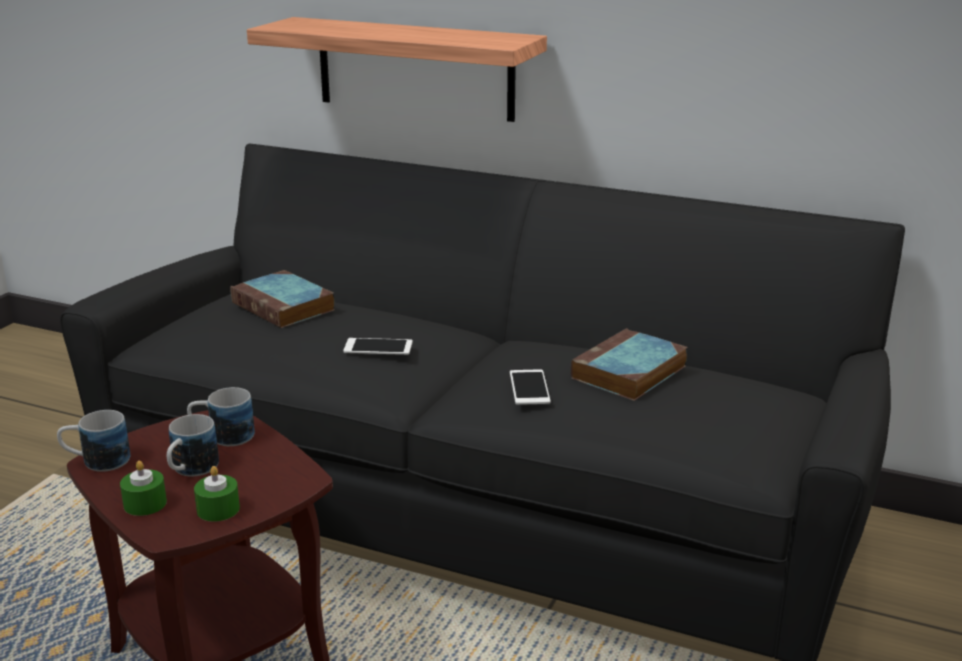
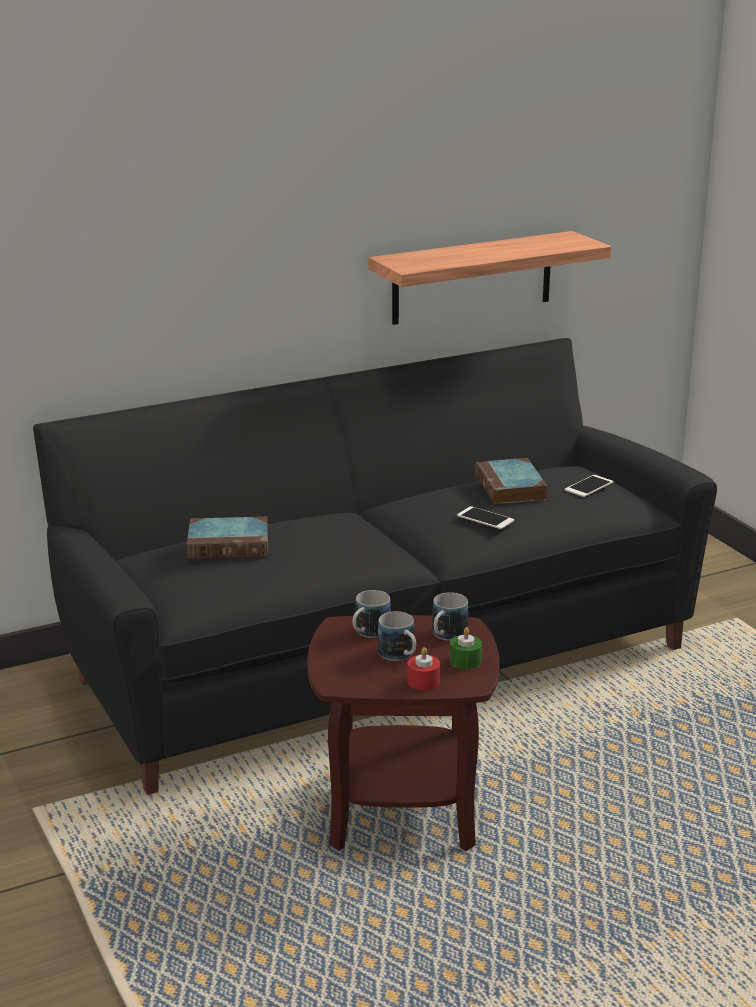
camera: 50 degrees left, 0 degrees up
mug [57,410,130,472] -> mug moved to [432,592,468,641]
green candle [120,461,167,516] -> red candle [407,647,440,690]
shelf [247,17,547,122] -> shelf moved to [368,231,611,325]
phone [343,338,413,355] -> phone moved to [565,475,613,497]

